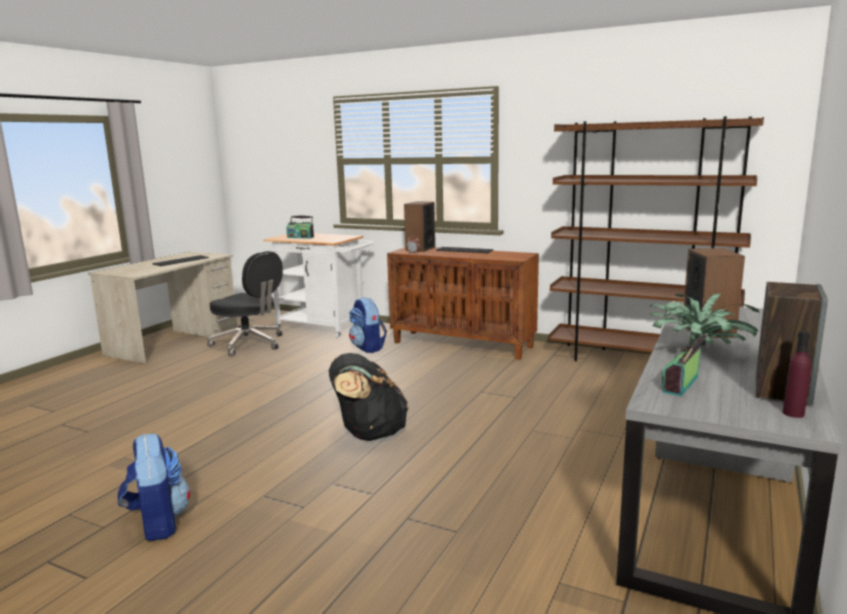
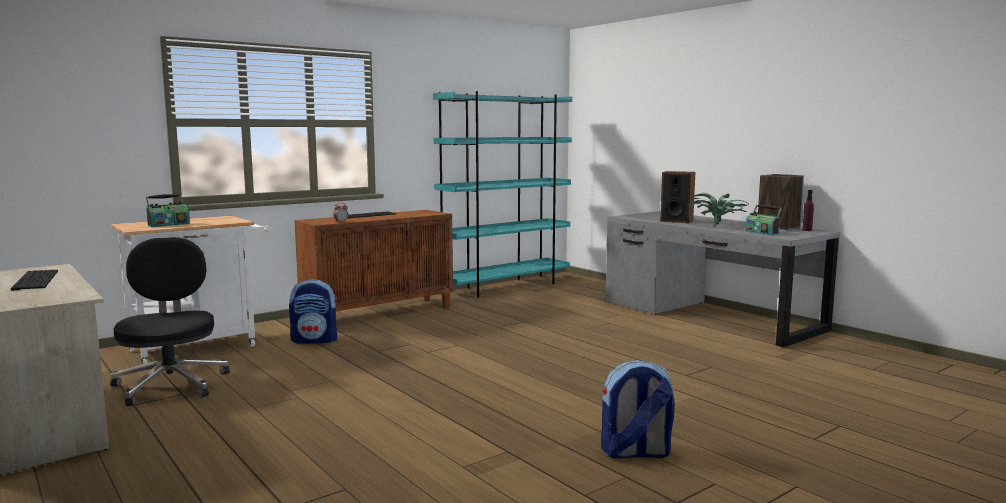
camera: 65 degrees left, 5 degrees down
black office chair [207,251,283,356] -> black office chair turned 75 degrees counterclockwise [110,237,230,406]
black backpack [329,353,409,441] -> none
speaker [404,201,435,252] -> none
brown bookcase [548,116,764,361] -> turquoise bookcase [433,91,572,298]

